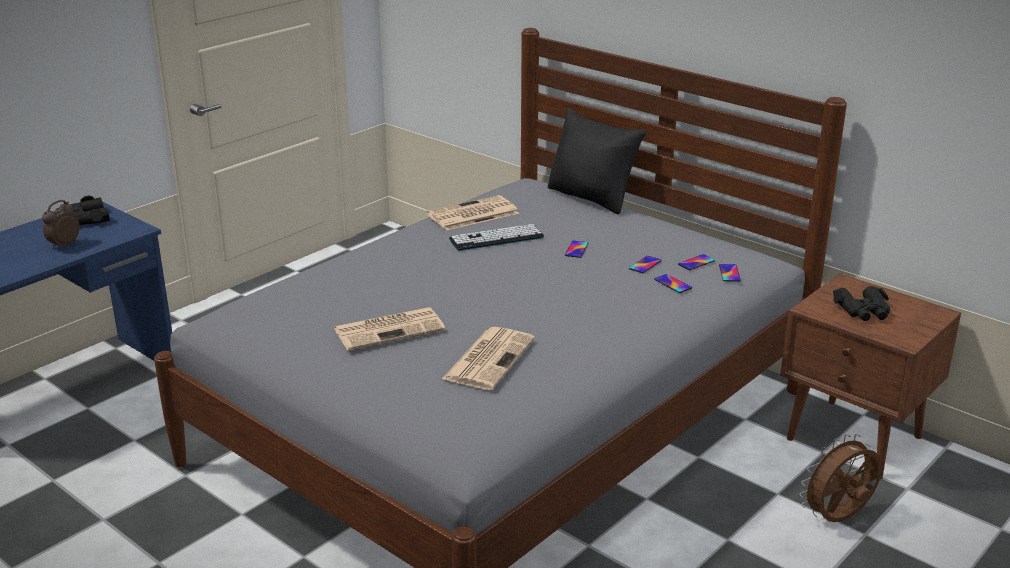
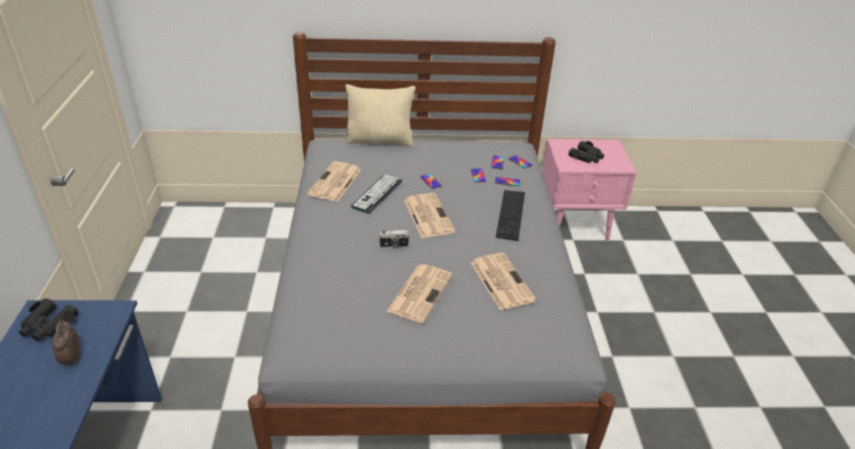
camera: 45 degrees left, 10 degrees up
black pillow [547,108,646,214] -> beige pillow [345,84,416,147]
brown nightstand [780,273,961,479] -> pink nightstand [542,139,636,242]
brown fan [800,434,882,522] -> none
none -> camera [379,230,410,248]
none -> newspaper [404,193,455,238]
none -> keyboard [496,190,525,241]

